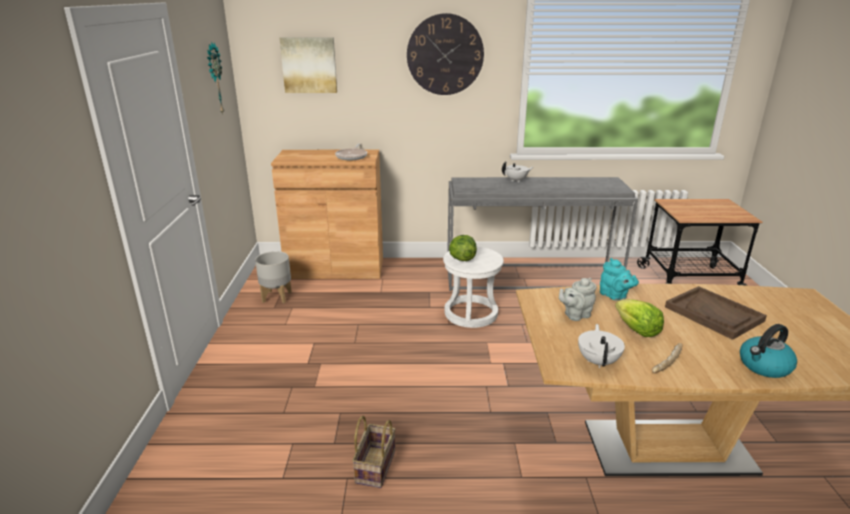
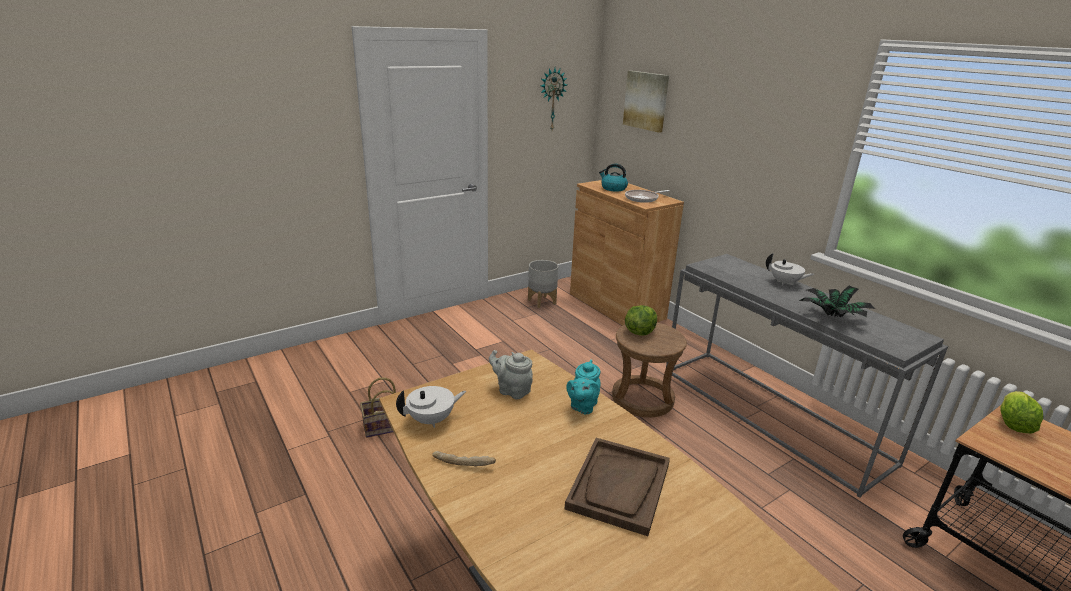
camera: 55 degrees right, 0 degrees up
wall clock [407,13,484,95] -> none
white stool [443,247,504,328] -> brown stool [612,323,687,417]
lettuce [615,299,664,337] -> lettuce moved to [1000,391,1043,433]
kettle [740,324,797,378] -> kettle moved to [599,164,628,192]
none -> potted plant [799,285,875,317]

